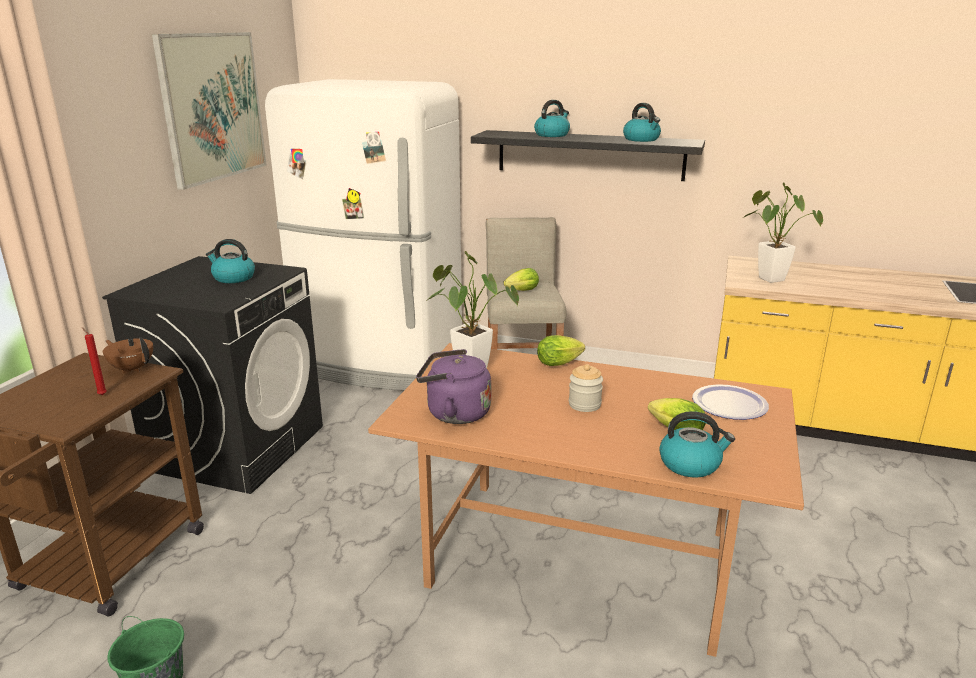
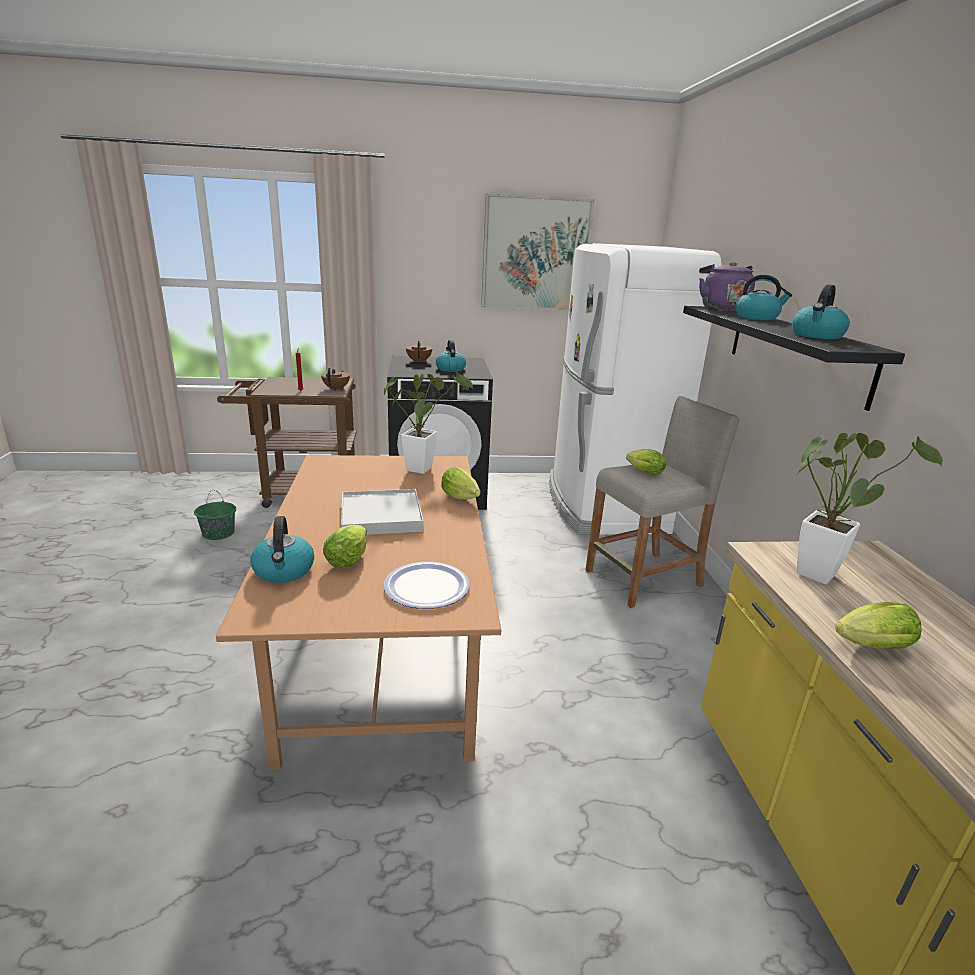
camera: 65 degrees right, 0 degrees up
purple kettle [416,349,491,424] -> purple kettle moved to [699,262,755,312]
jar [569,364,603,412] -> white tray [341,489,423,535]
none -> brown teapot [406,341,432,362]
none -> lettuce [835,602,922,649]

